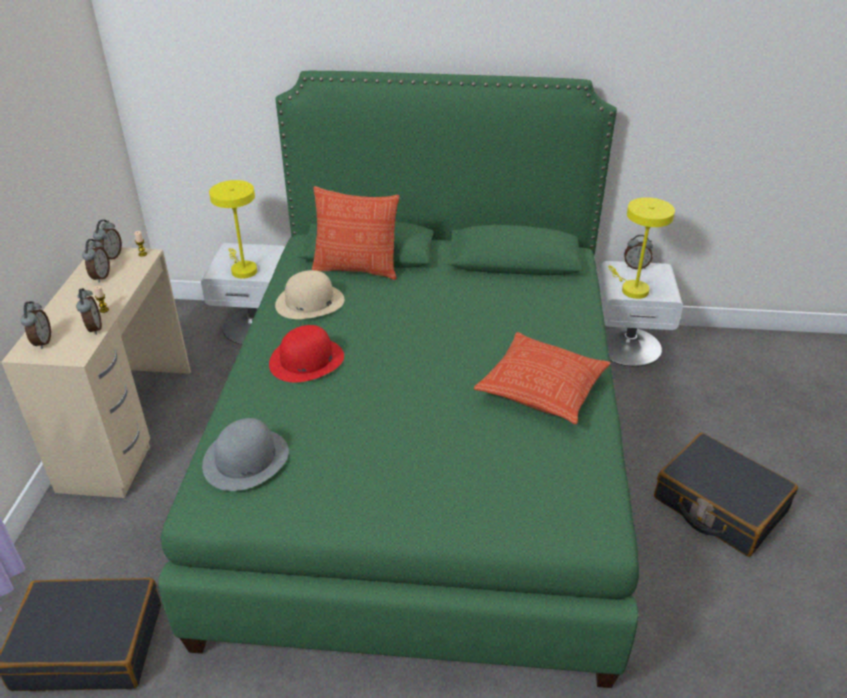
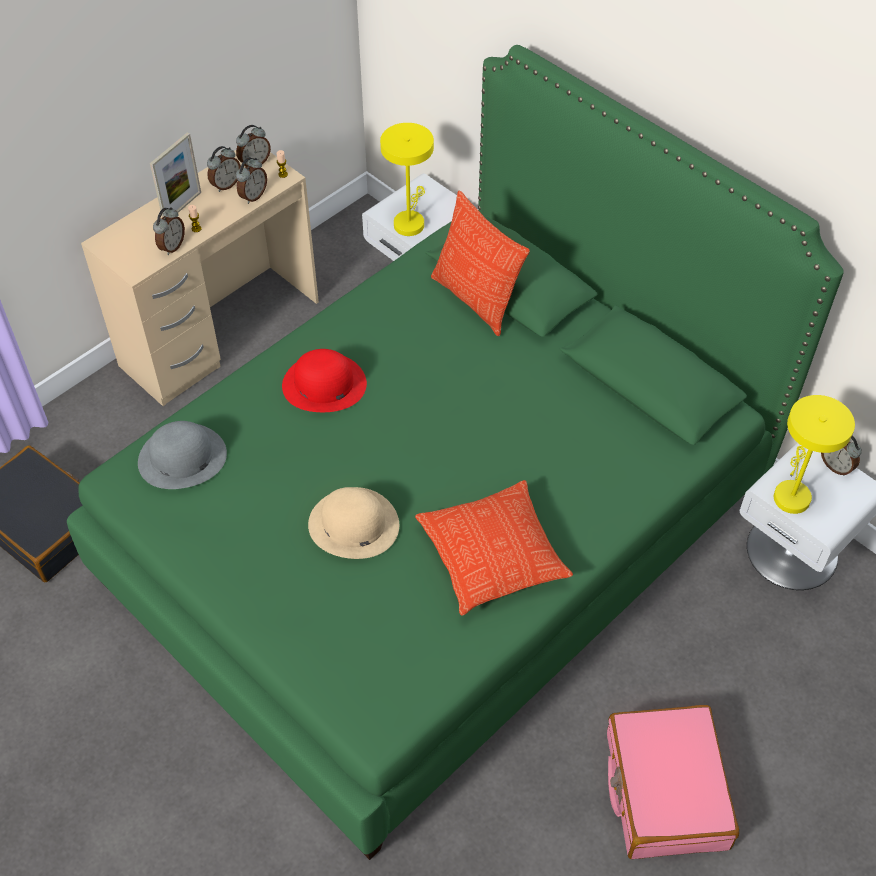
camera: 40 degrees right, 15 degrees up
alarm clock [20,301,51,349] -> alarm clock moved to [236,157,267,204]
beige hat [275,270,344,319] -> beige hat moved to [308,487,399,559]
black suitcase [654,433,798,557] -> pink suitcase [607,705,739,859]
none -> picture frame [150,132,201,218]

